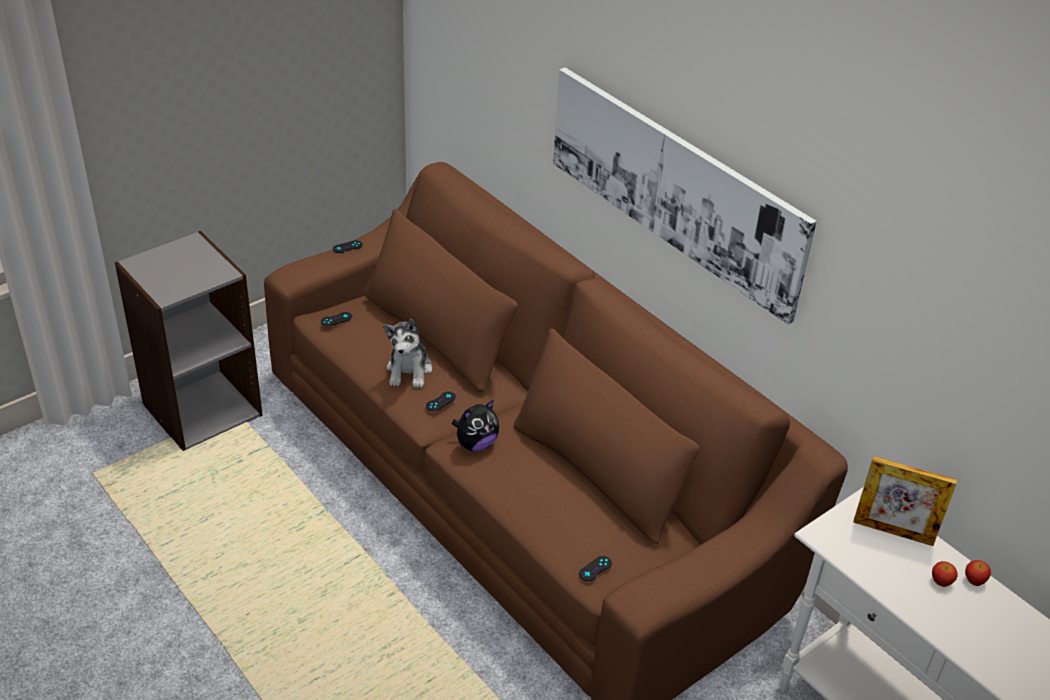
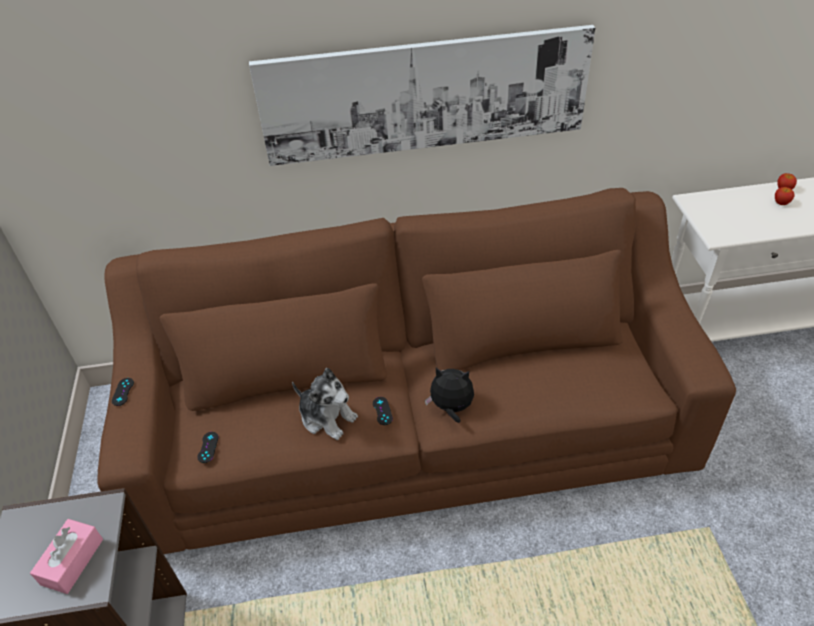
camera: 55 degrees left, 5 degrees up
plush toy [452,399,499,451] -> plush toy turned 75 degrees counterclockwise [425,368,474,423]
black game controller [579,556,612,581] -> none
picture frame [853,456,957,546] -> none
none -> pink tissue box [30,519,103,594]

